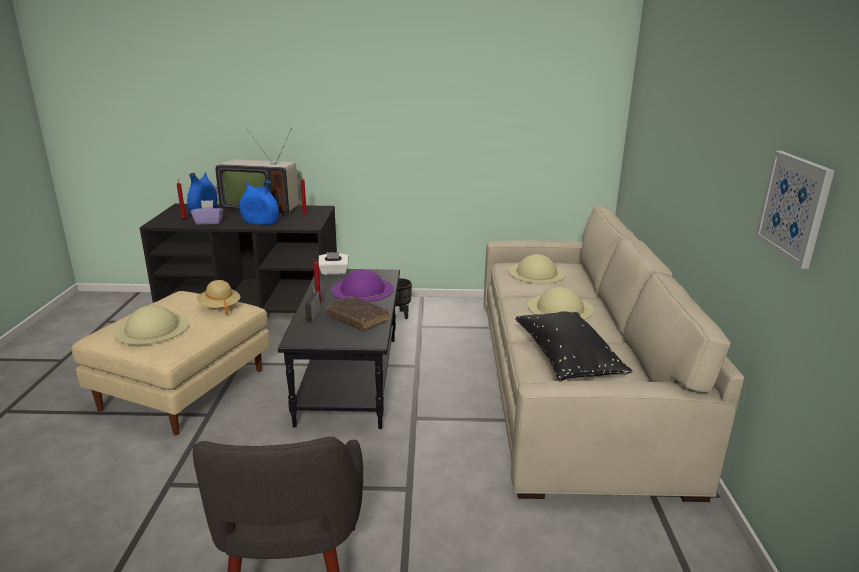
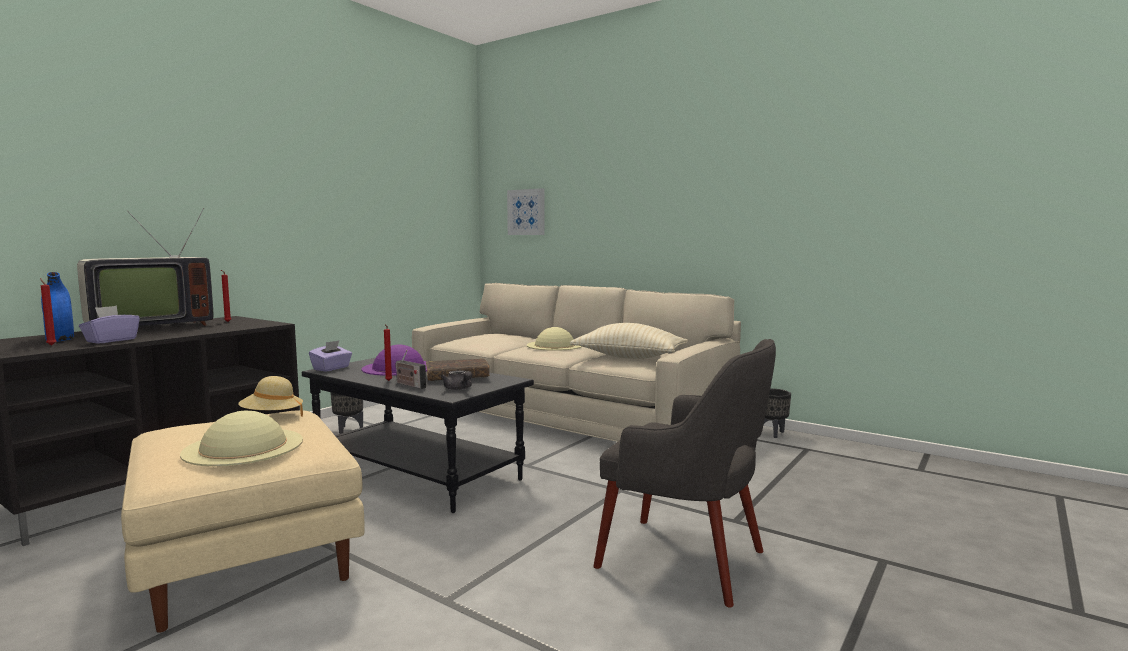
camera: 55 degrees left, 15 degrees down
blue vase [239,180,279,225] -> none
white tissue box [318,252,348,275] -> purple tissue box [309,340,352,372]
beige hat [508,254,566,284] -> none
black pillow [515,311,632,382] -> beige pillow [570,323,688,359]
picture [755,151,835,269] -> picture moved to [507,188,545,235]
none -> grey teapot [441,370,472,390]
none -> black planter [764,388,791,438]

